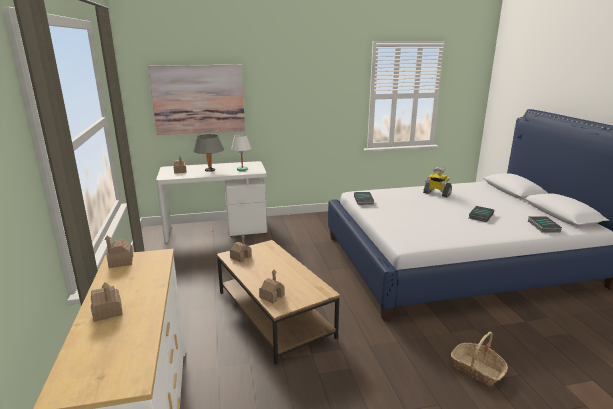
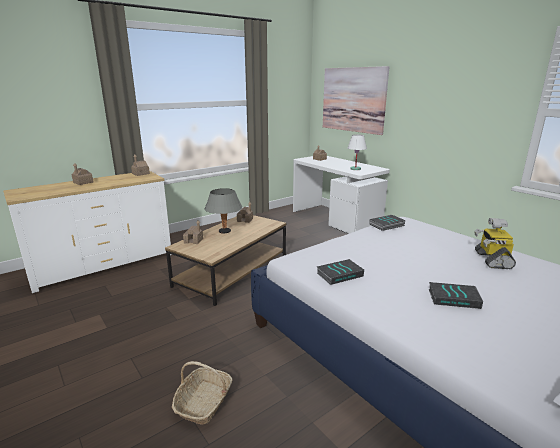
camera: 65 degrees right, 0 degrees up
grey table lamp [193,134,224,172] -> grey table lamp moved to [205,188,242,233]
book [528,216,562,232] -> book moved to [317,259,364,285]

